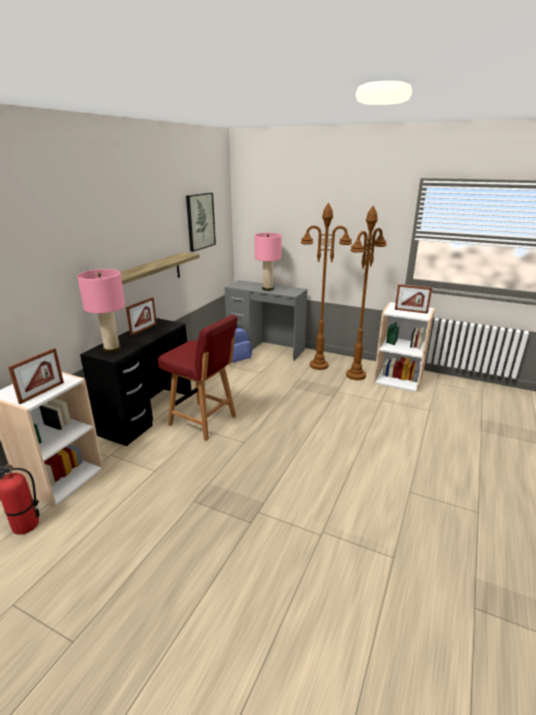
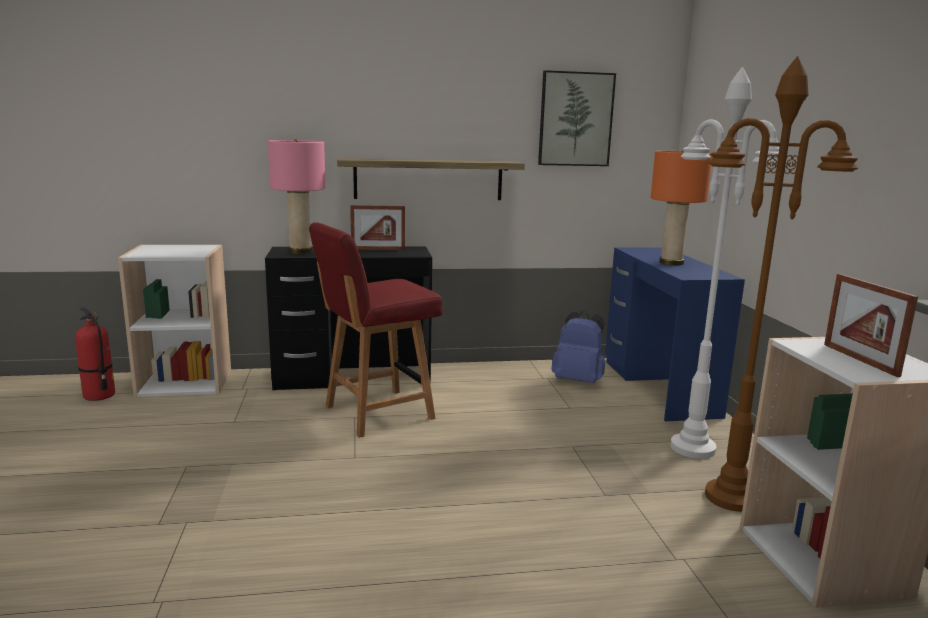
camera: 55 degrees right, 10 degrees down
picture frame [8,348,64,404] -> none
red chair [158,315,238,441] -> red chair turned 60 degrees clockwise [309,222,443,438]
grey desk [225,280,307,361] -> blue desk [605,247,745,421]
pink table lamp [254,233,282,291] -> orange table lamp [651,150,713,265]
brown floor lamp [301,203,352,370] -> white floor lamp [670,67,787,459]

